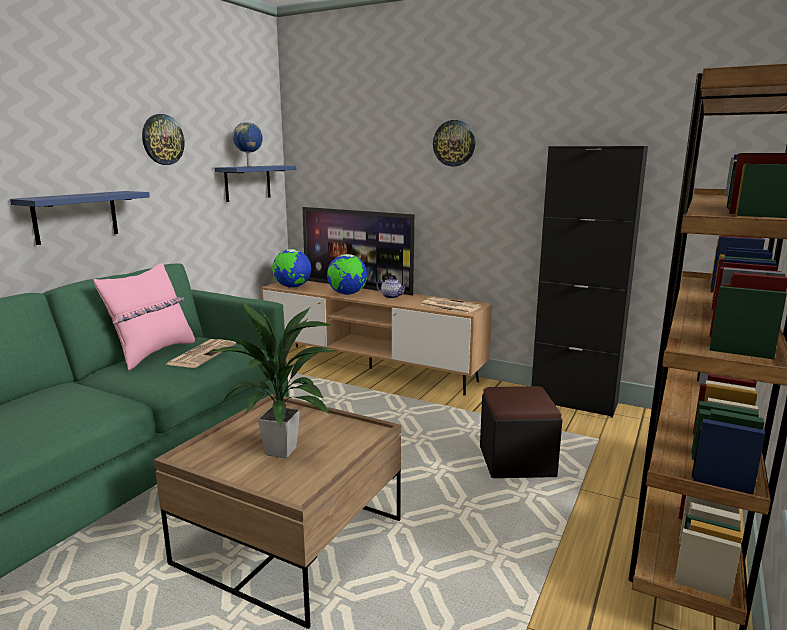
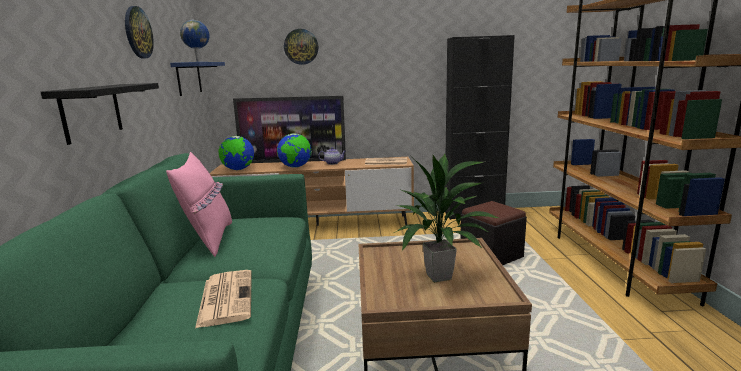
camera: 30 degrees left, 0 degrees up
blue shelf [10,191,150,245] -> black shelf [41,83,159,145]
newspaper [166,339,236,368] -> newspaper moved to [195,270,252,329]
wall clock [433,120,476,166] -> wall clock moved to [284,29,318,65]

